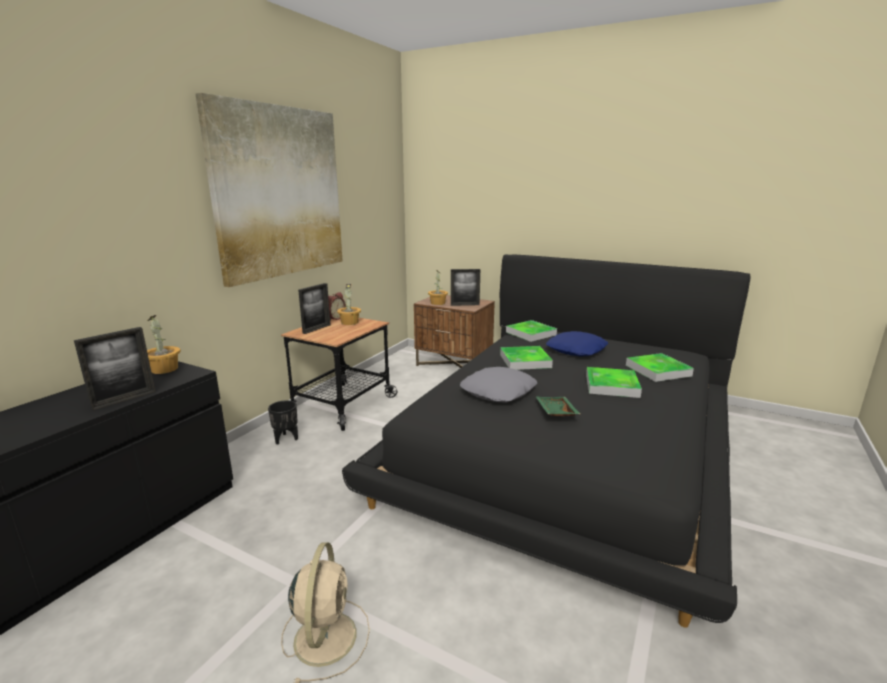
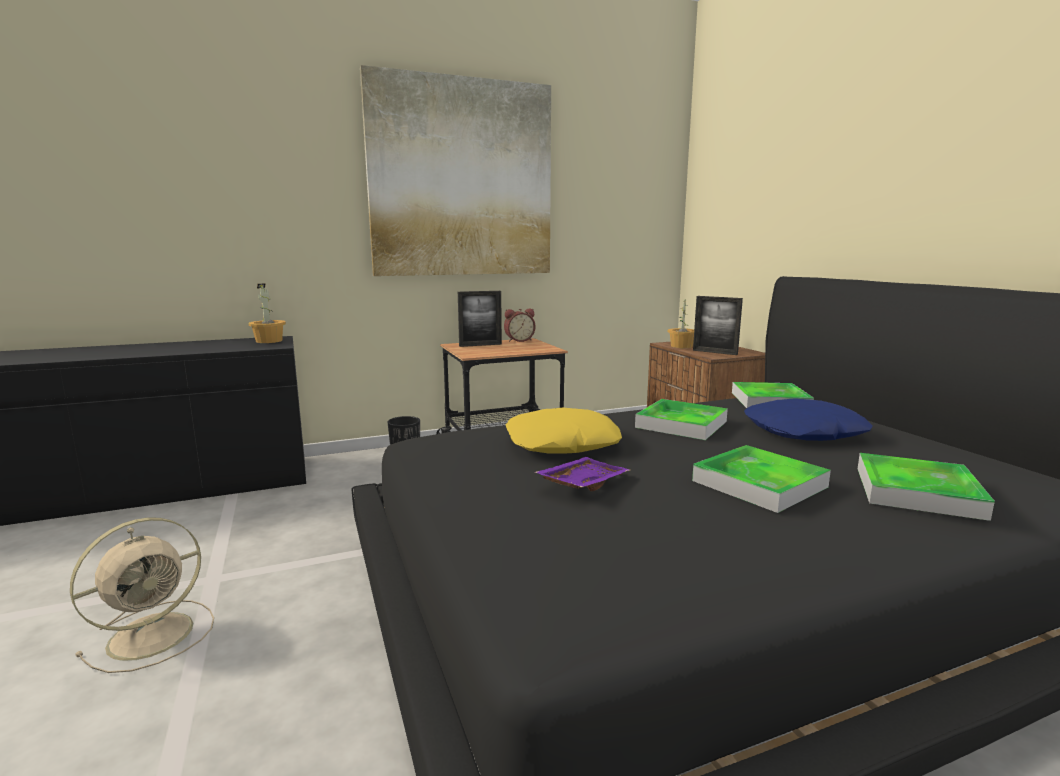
camera: 40 degrees right, 5 degrees down
picture frame [74,327,155,410] -> none
potted plant [337,284,361,325] -> none
grey pillow [460,367,537,403] -> yellow pillow [506,407,622,454]
green tray [536,396,580,416] -> purple tray [534,457,630,491]

